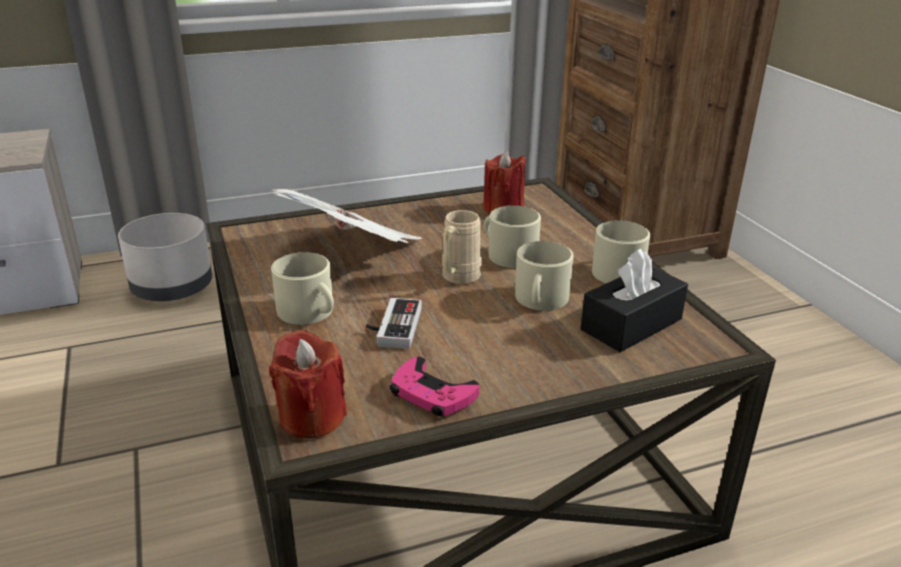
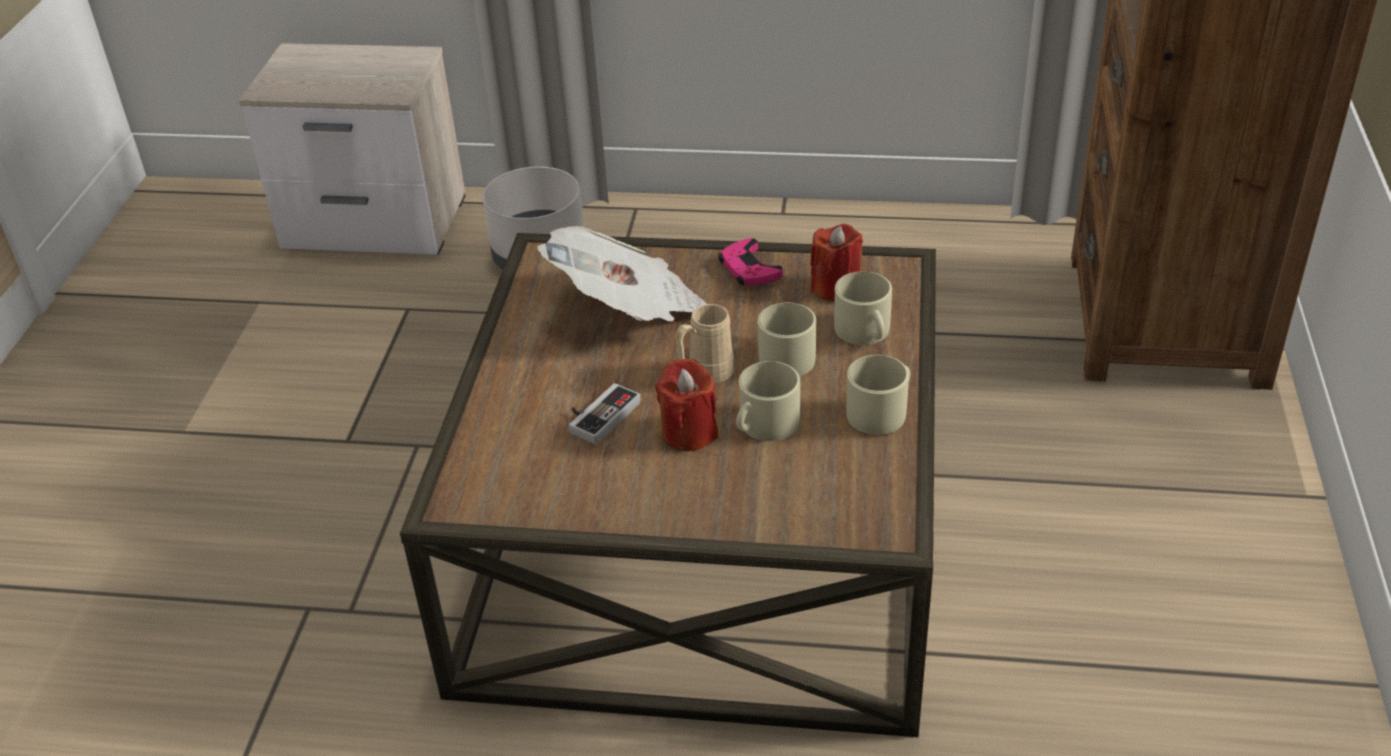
camera: 30 degrees right, 10 degrees up
red candle [269,330,347,439] -> red candle moved to [656,358,718,451]
beige mug [271,252,334,325] -> beige mug moved to [834,271,892,345]
pink game controller [390,356,479,417] -> pink game controller moved to [719,238,783,286]
black tissue box [581,249,688,352] -> none

